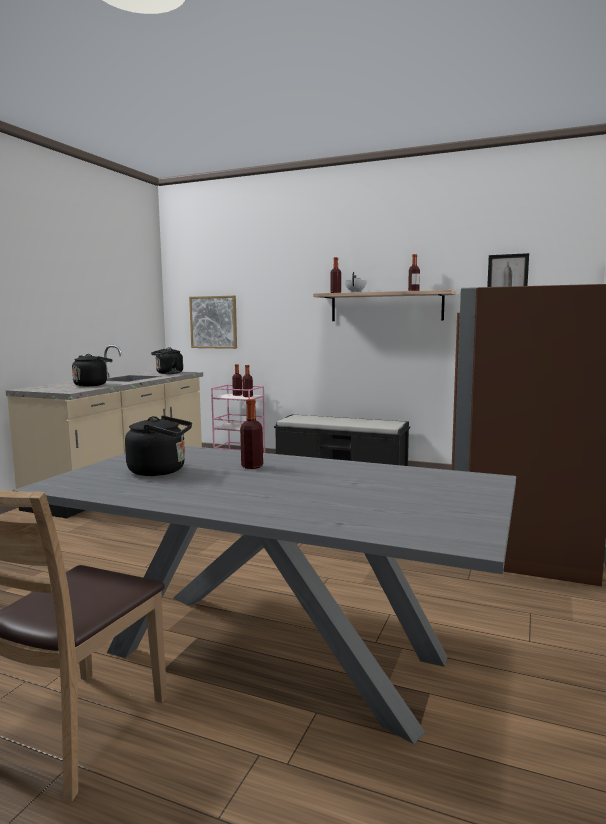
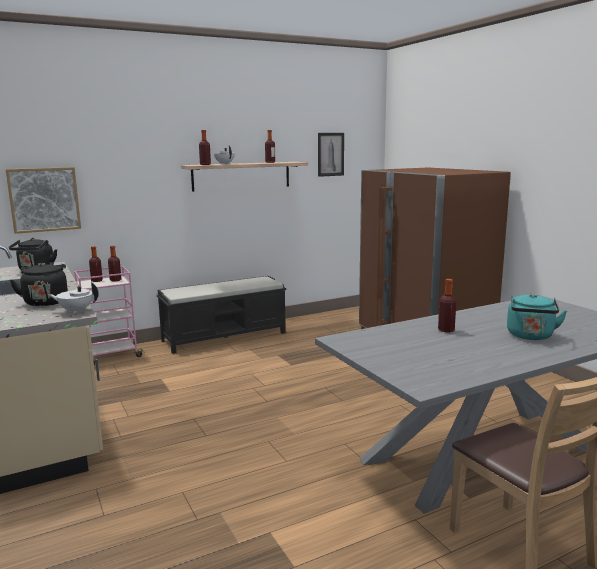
camera: 50 degrees left, 5 degrees up
black kettle [125,416,192,476] -> none
none -> white teapot [48,282,99,314]
none -> turquoise kettle [507,293,567,340]

